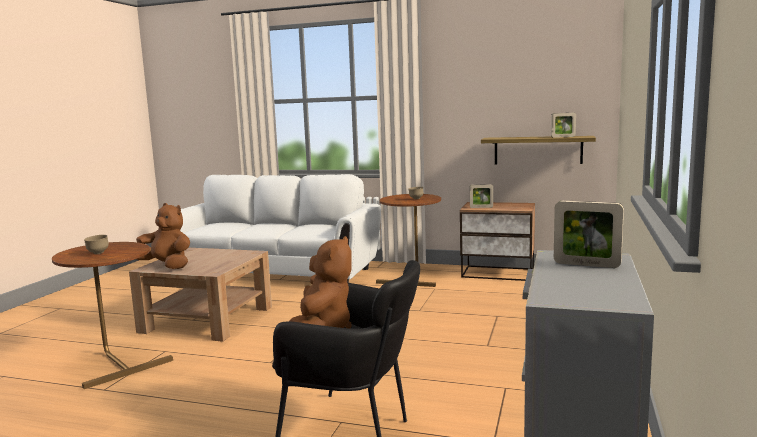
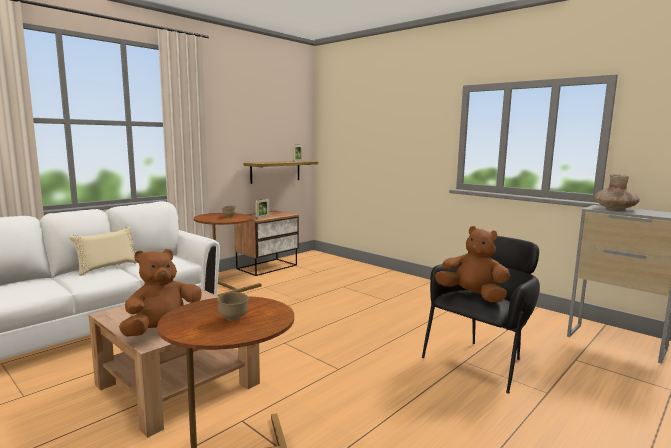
camera: 65 degrees left, 0 degrees up
picture frame [554,201,624,268] -> brown vase [595,174,640,210]
none -> beige pillow [69,227,138,276]

